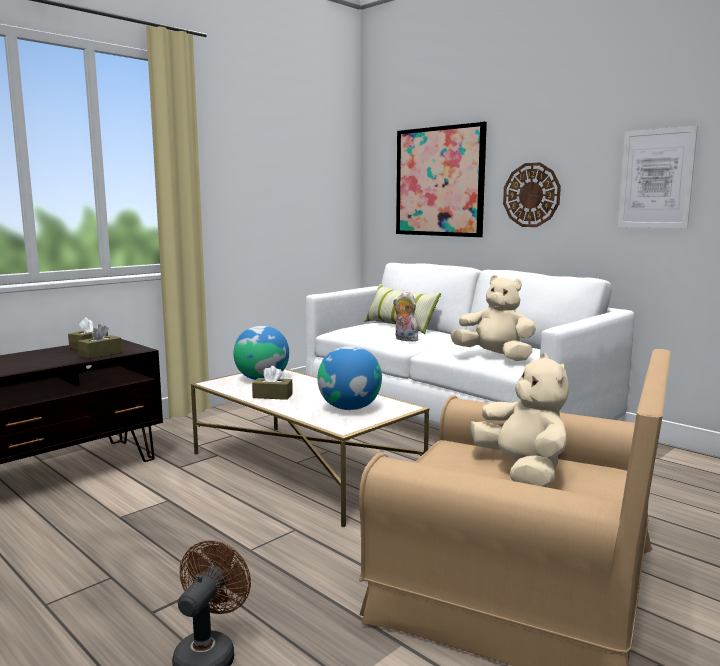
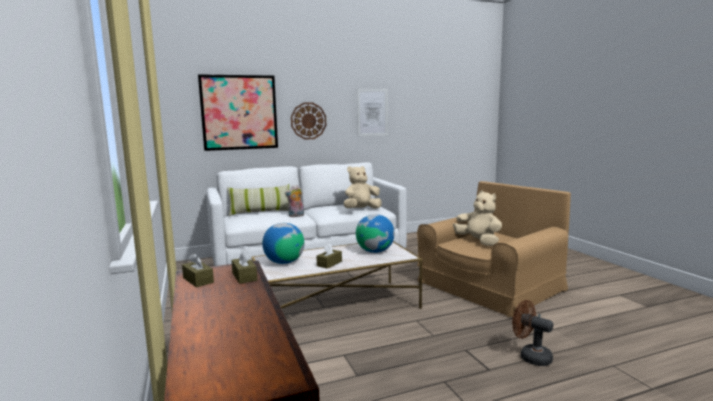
camera: 65 degrees left, 0 degrees up
beige plush toy [470,353,569,487] -> beige plush toy turned 45 degrees clockwise [453,190,502,246]

